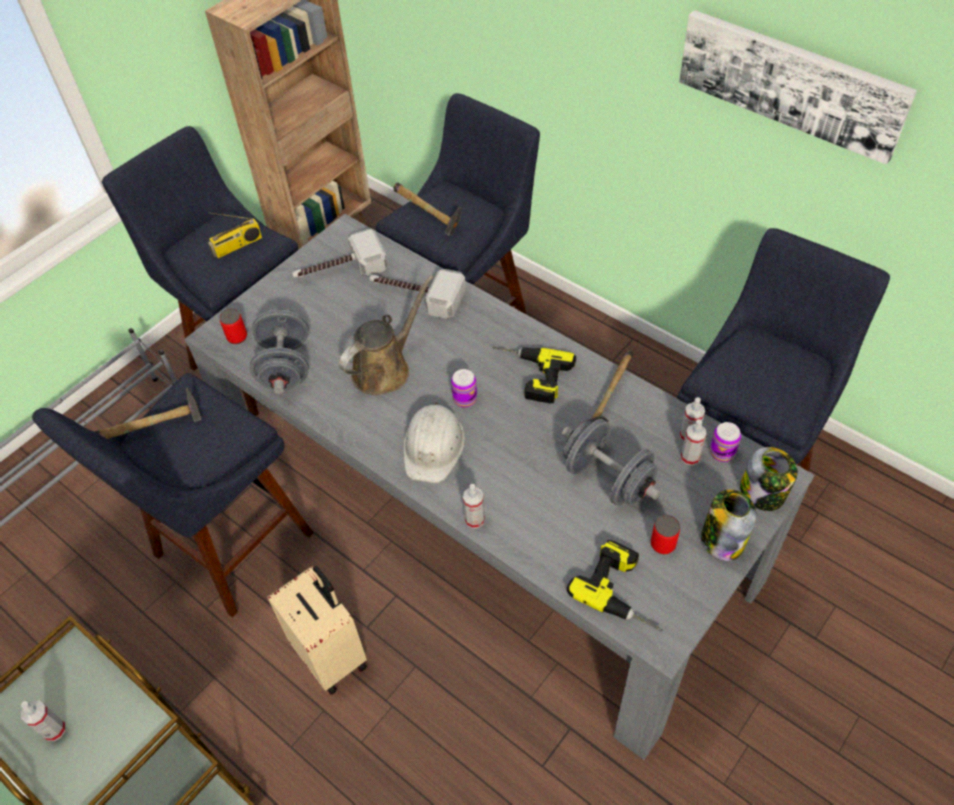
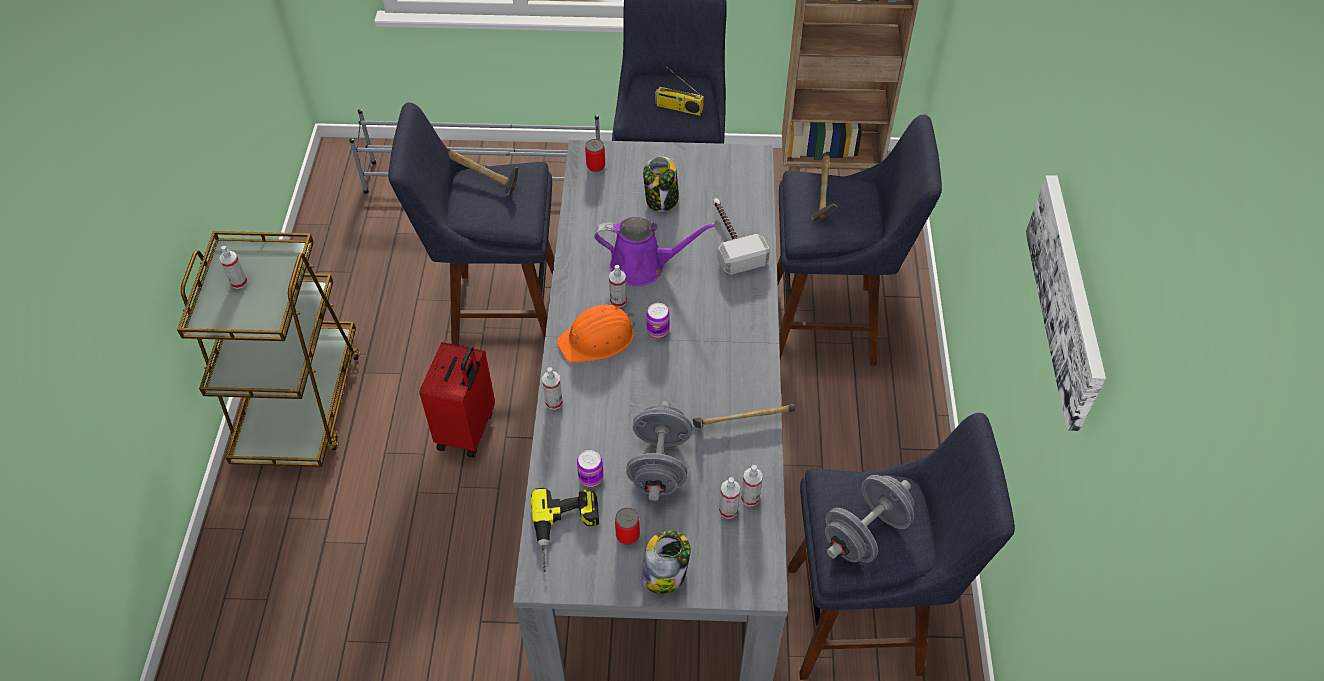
camera: 50 degrees right, 0 degrees up
grey dumbbell [250,308,309,394] -> grey dumbbell moved to [825,475,914,563]
beige suitcase [267,566,367,695] -> red suitcase [420,342,495,458]
hammer [292,229,388,278] -> none
brown watering can [339,275,433,395] -> purple watering can [594,217,716,286]
white hard hat [403,402,465,483] -> orange hard hat [557,305,635,363]
power drill [492,347,576,403] -> none
can [710,422,741,462] -> can moved to [577,450,604,488]
jar [740,447,798,511] -> jar moved to [643,156,679,212]
none -> spray bottle [609,265,627,308]

